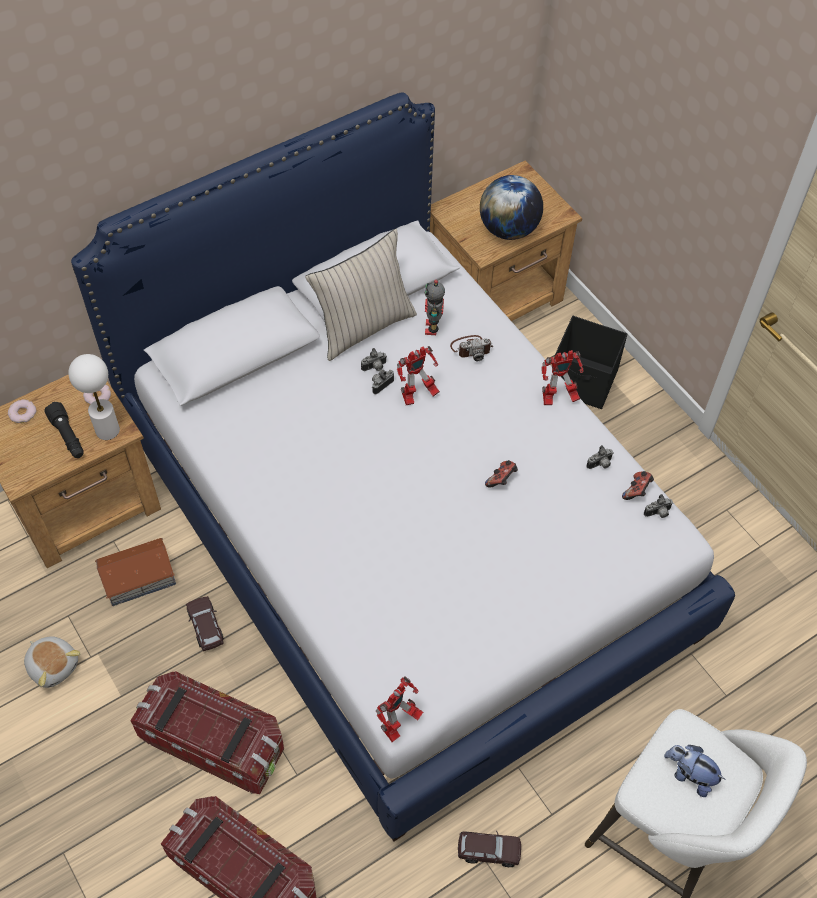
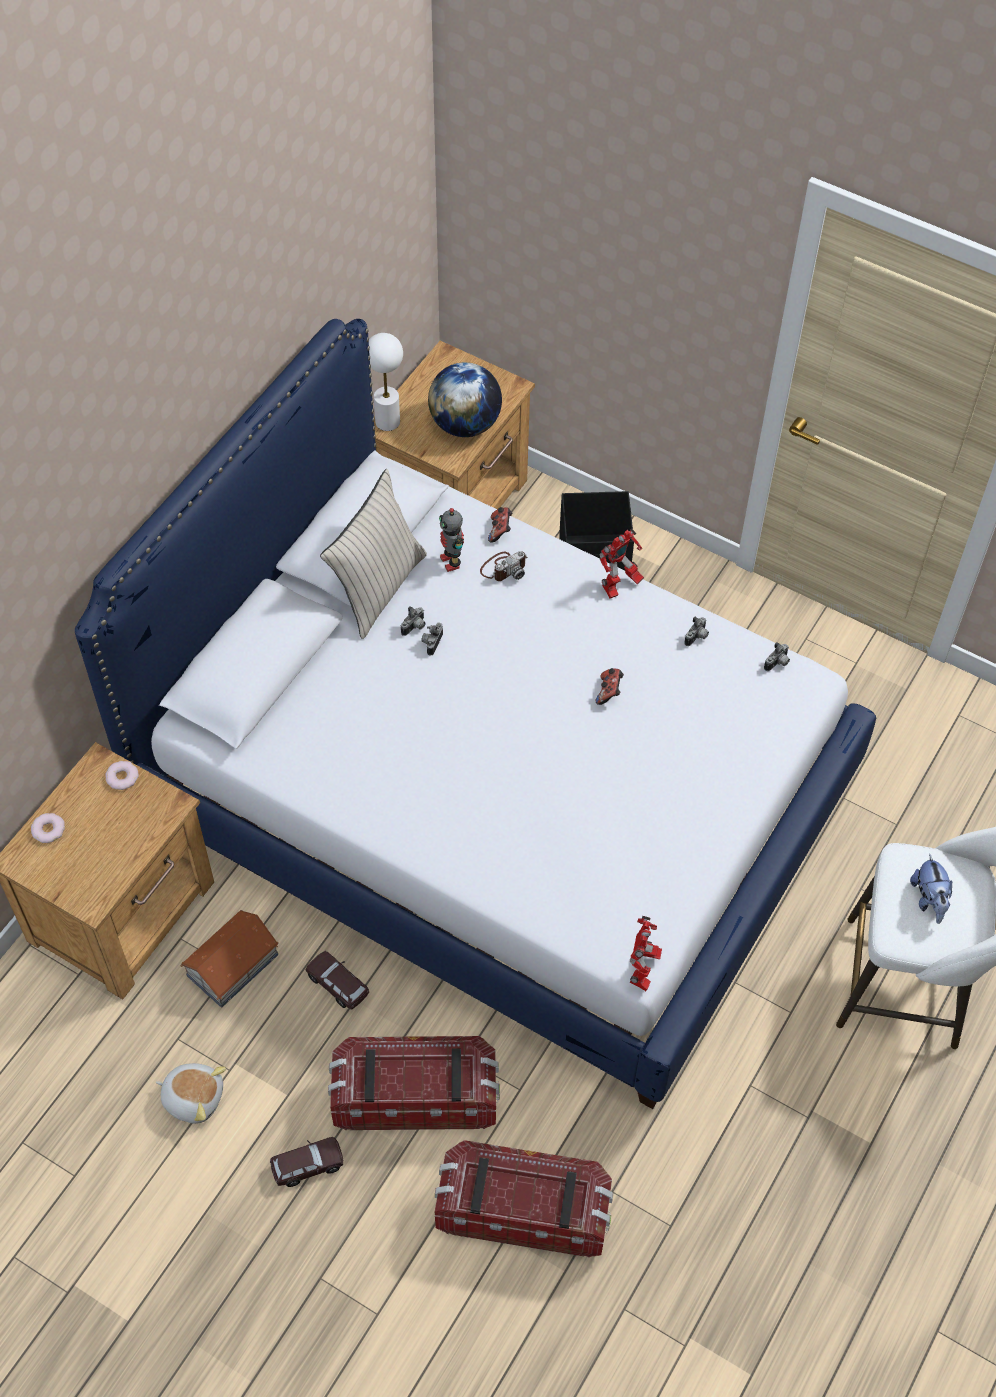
camera: 25 degrees left, 0 degrees up
black flashlight [44,402,84,458] -> none
white table lamp [68,354,120,440] -> white table lamp moved to [369,333,403,431]
toy robot [397,346,440,405] -> none
brown toy car [458,831,521,867] -> brown toy car moved to [270,1137,343,1187]
game controller [622,471,654,500] -> game controller moved to [488,507,512,542]
plush toy [664,745,726,797] -> plush toy turned 105 degrees counterclockwise [910,854,952,924]

